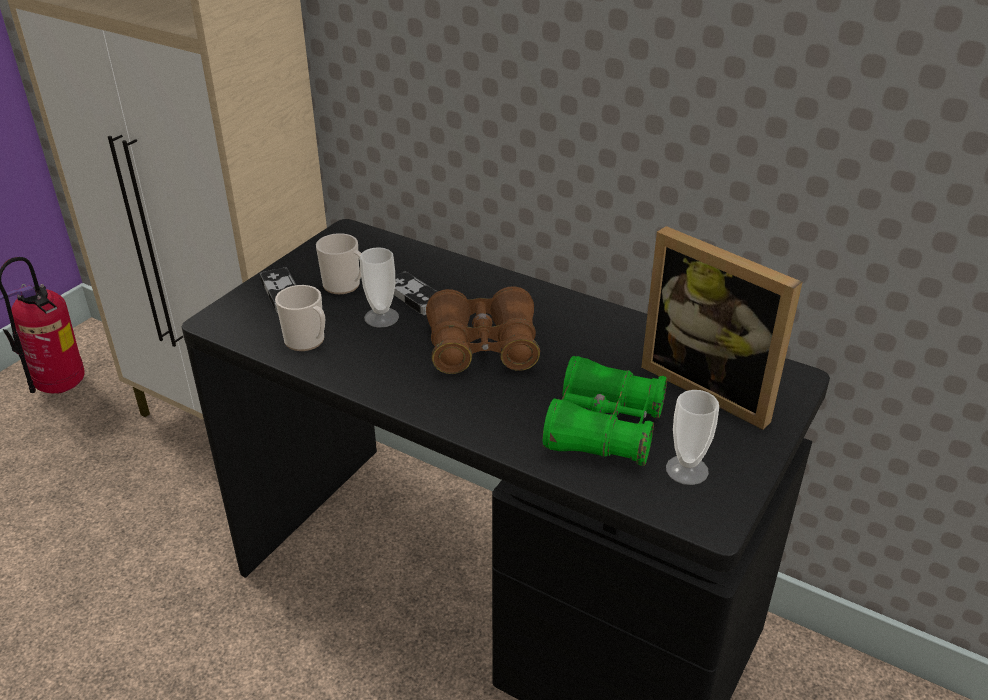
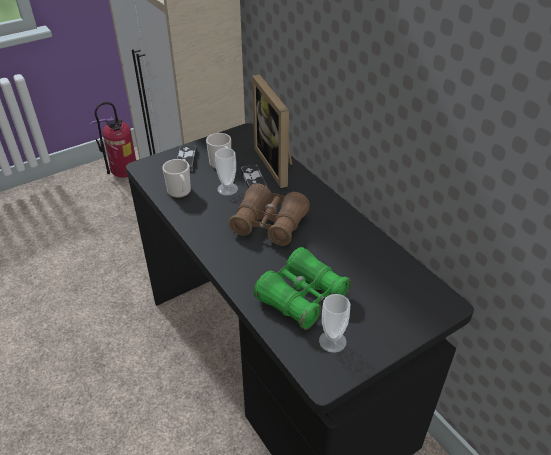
camera: 25 degrees right, 5 degrees up
picture frame [641,226,802,430] -> picture frame moved to [252,74,292,188]

